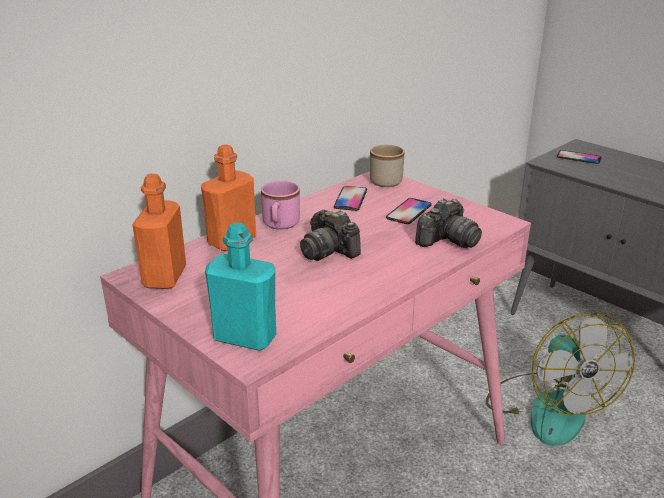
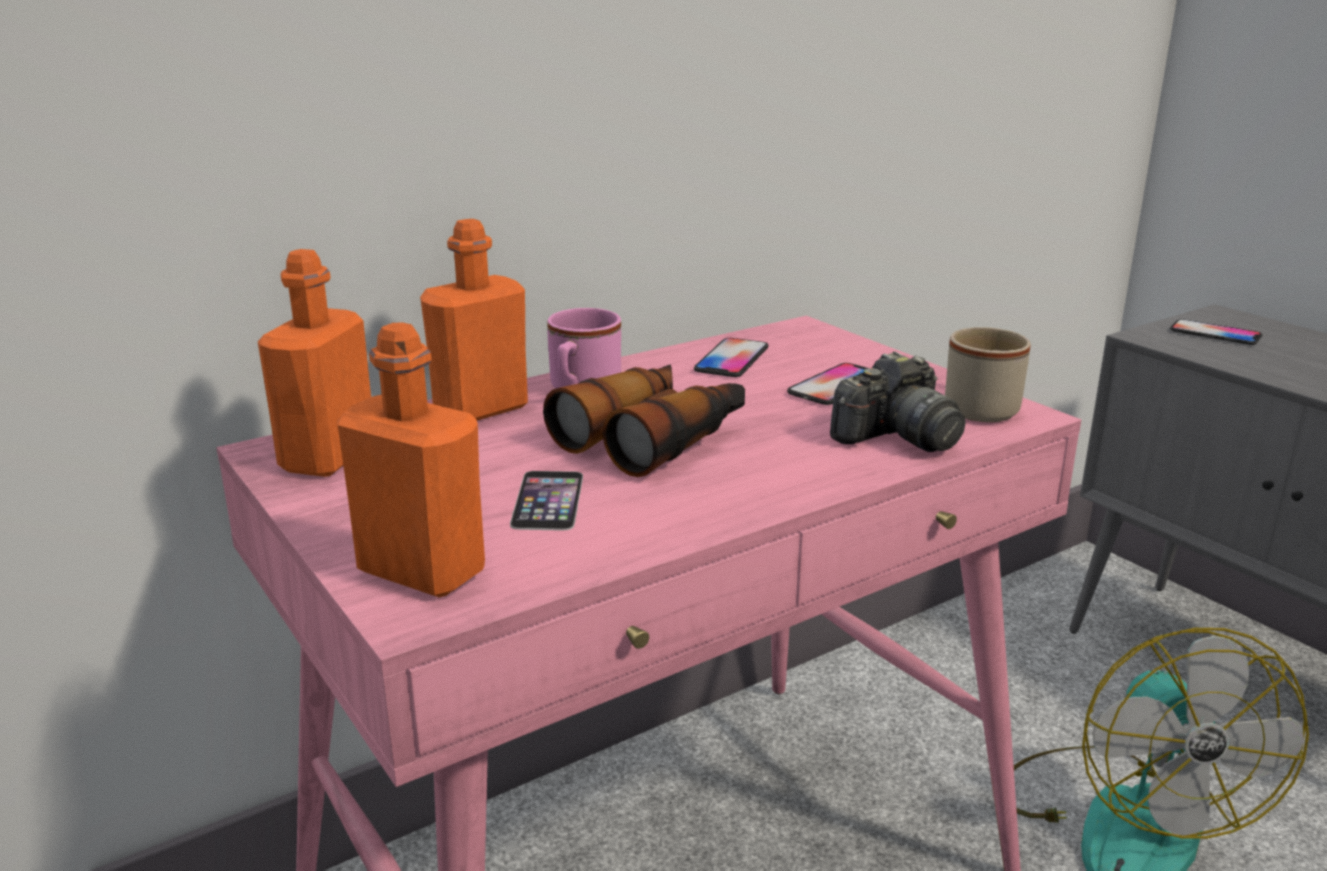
camera: 10 degrees right, 5 degrees down
turquoise bottle [205,222,276,351] -> orange bottle [337,322,485,597]
camera [300,210,361,261] -> binoculars [543,364,745,477]
beige mug [370,145,404,187] -> beige mug moved to [945,327,1031,422]
none -> phone [510,471,583,531]

